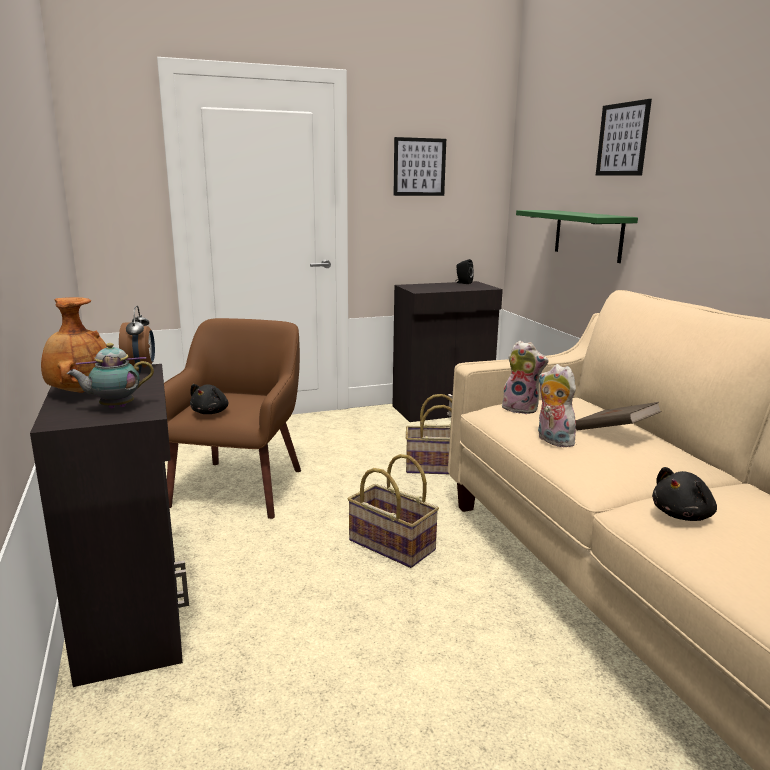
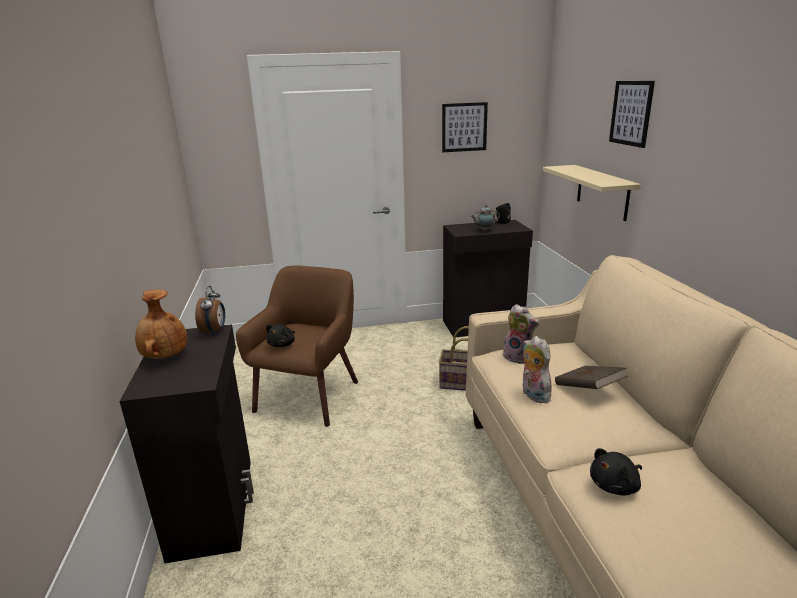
camera: 10 degrees right, 5 degrees up
teapot [67,343,154,408] -> teapot moved to [471,205,500,231]
basket [348,454,439,568] -> none
green shelf [516,210,638,263] -> beige shelf [543,165,641,221]

